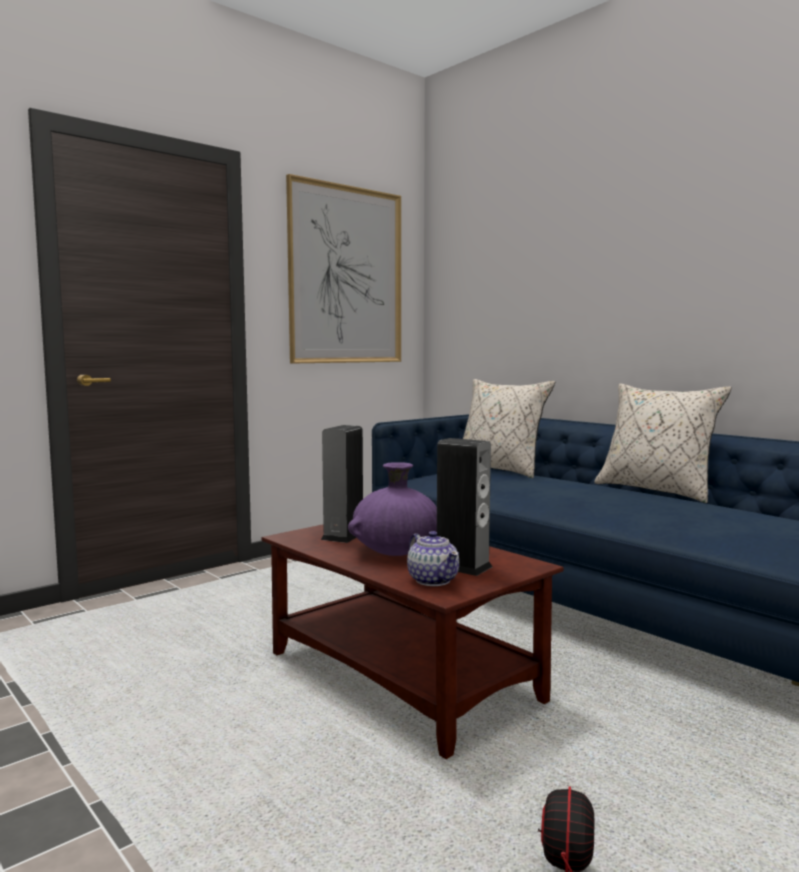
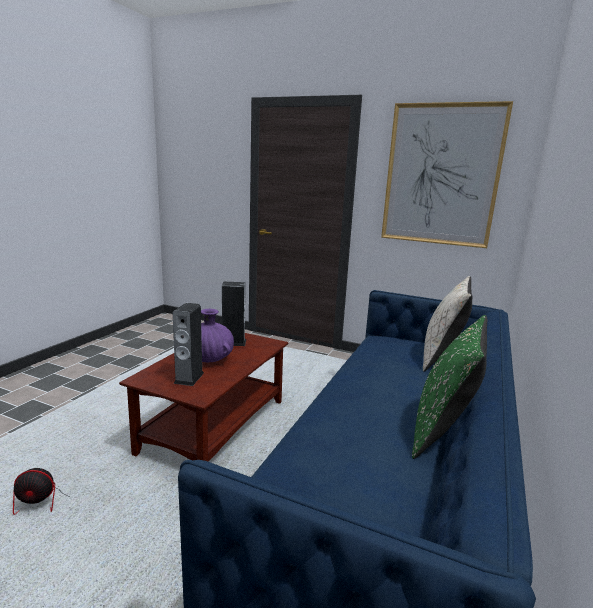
camera: 65 degrees right, 10 degrees up
teapot [407,531,459,586] -> none
beige pillow [594,383,732,503] -> green pillow [412,315,487,459]

